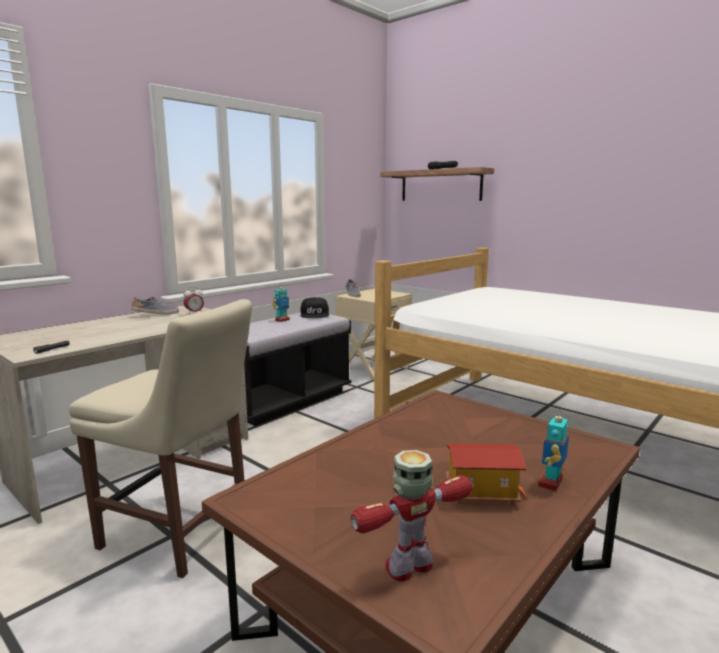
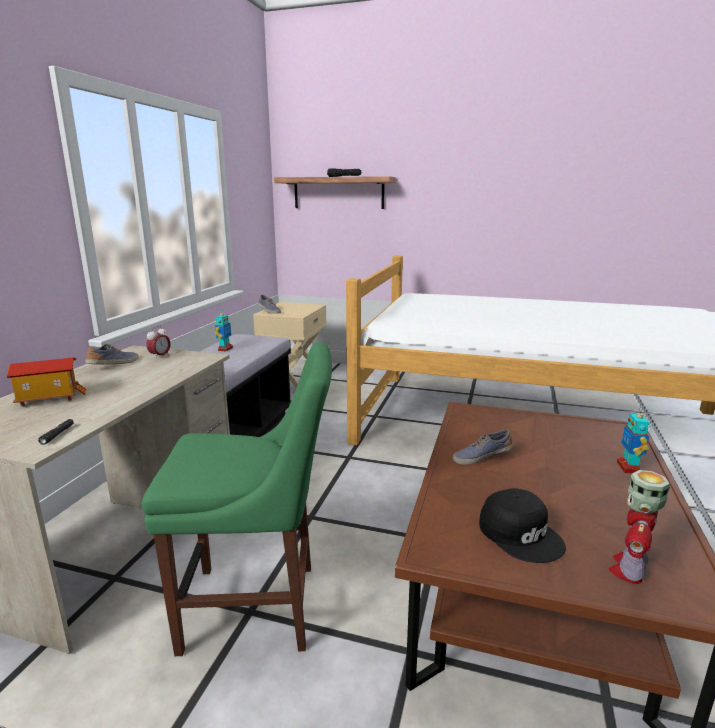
camera: 25 degrees left, 5 degrees up
beige chair [69,299,252,578] -> green chair [142,342,332,656]
black cap [301,297,329,318] -> black cap moved to [479,488,566,563]
toy house [446,444,527,505] -> toy house moved to [7,358,87,407]
none -> shoe [452,429,513,465]

